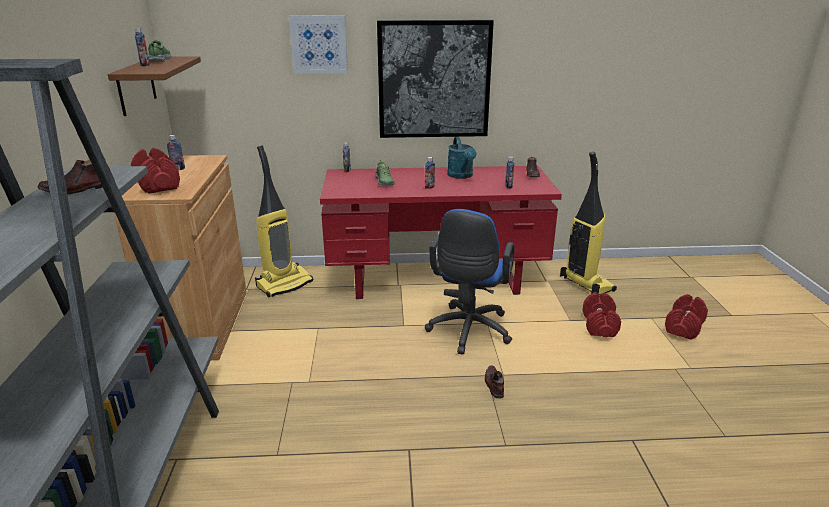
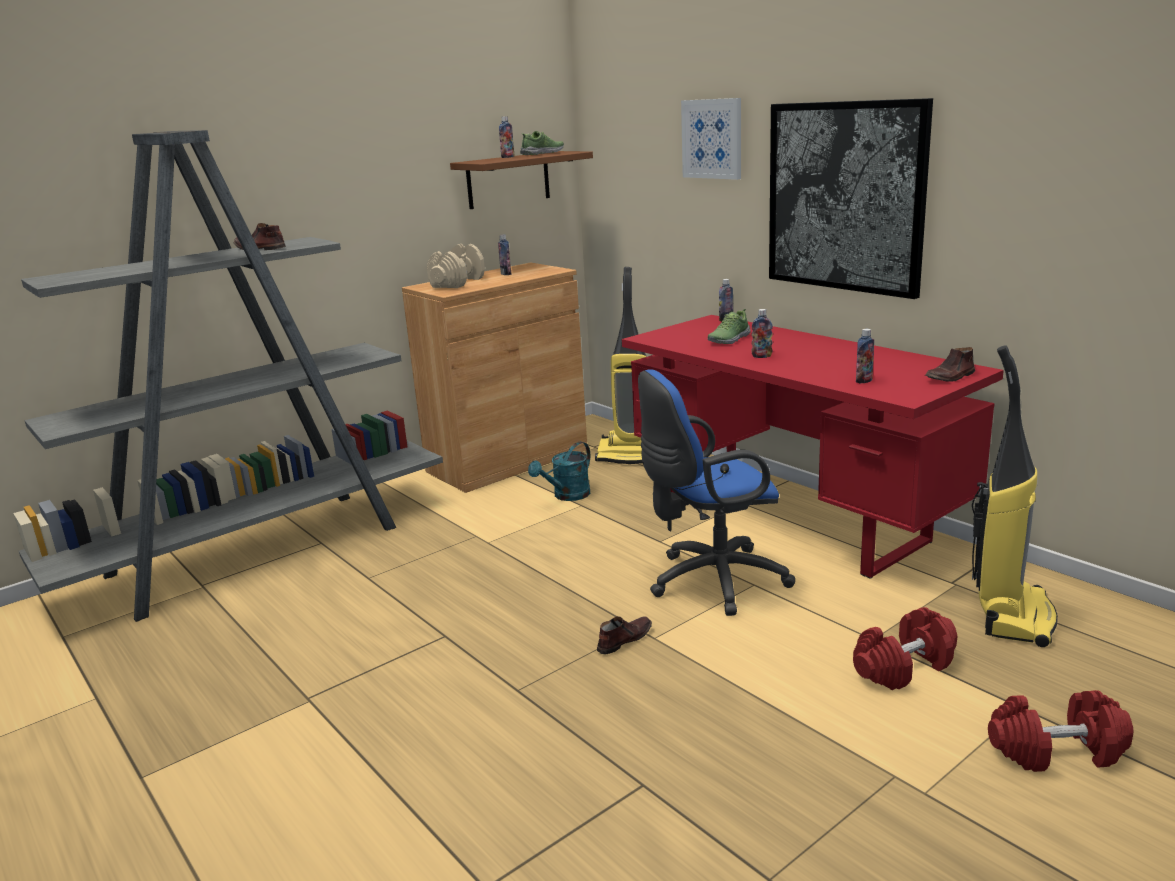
camera: 55 degrees right, 5 degrees down
red dumbbell [131,148,180,194] -> beige dumbbell [427,244,485,288]
turquoise watering can [447,137,476,179] -> turquoise watering can moved to [528,442,590,501]

